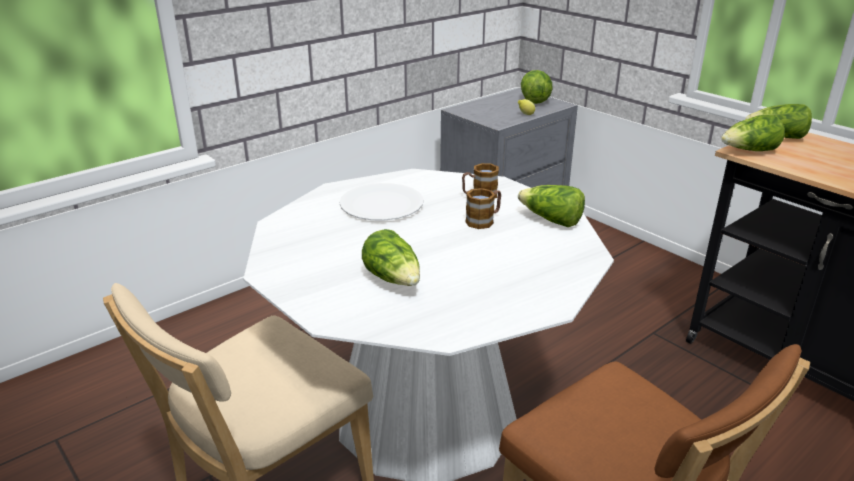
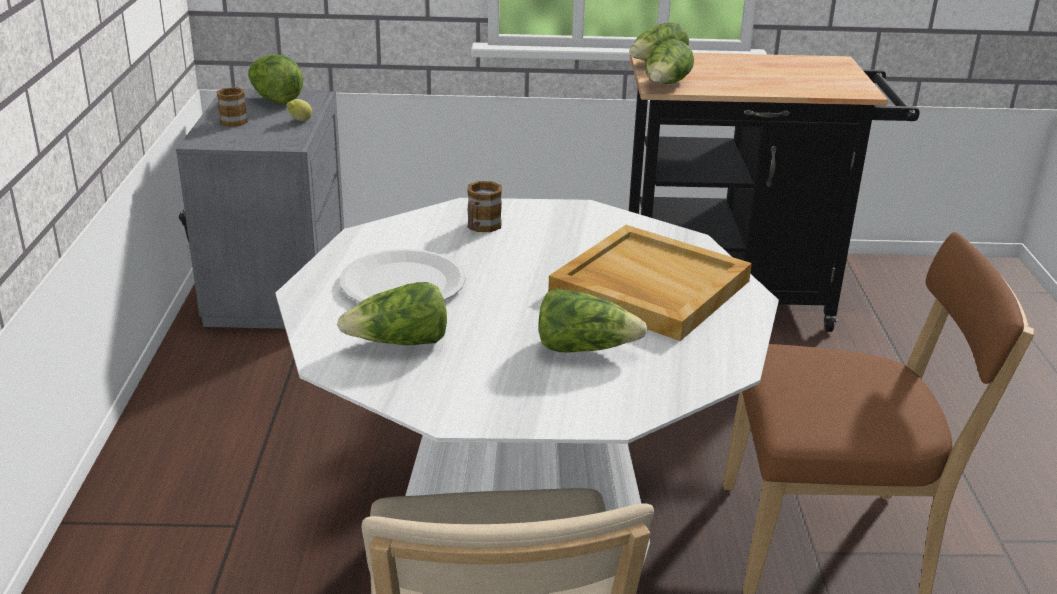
camera: 50 degrees left, 0 degrees up
mug [465,188,501,229] -> mug moved to [216,87,248,127]
lettuce [518,185,585,227] -> lettuce moved to [337,282,447,345]
none -> beige tray [548,225,752,341]

